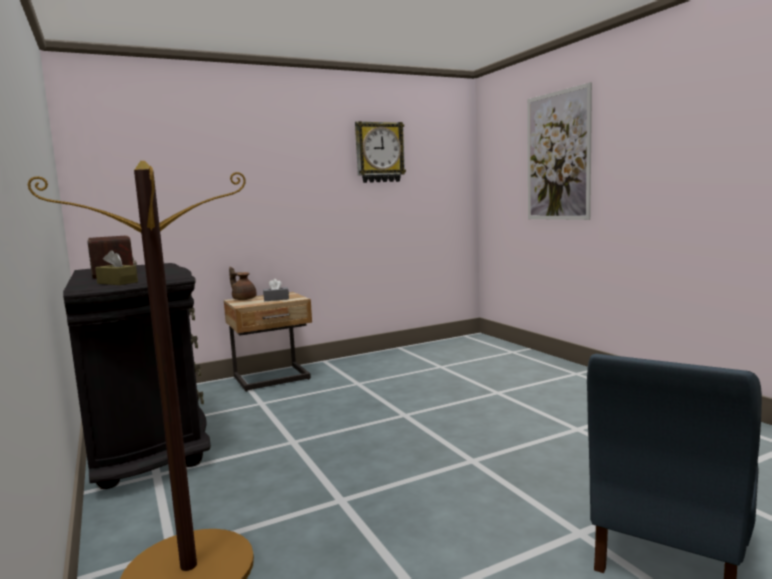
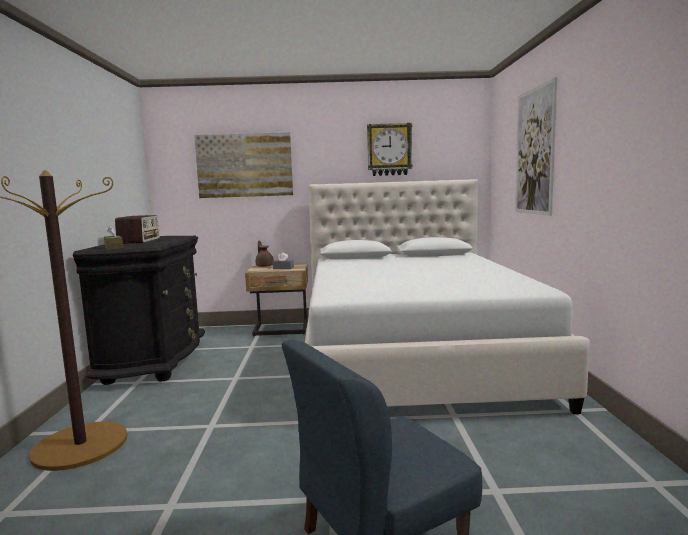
camera: 25 degrees right, 0 degrees up
none -> picture [194,132,293,198]
none -> white bed [305,179,590,414]

